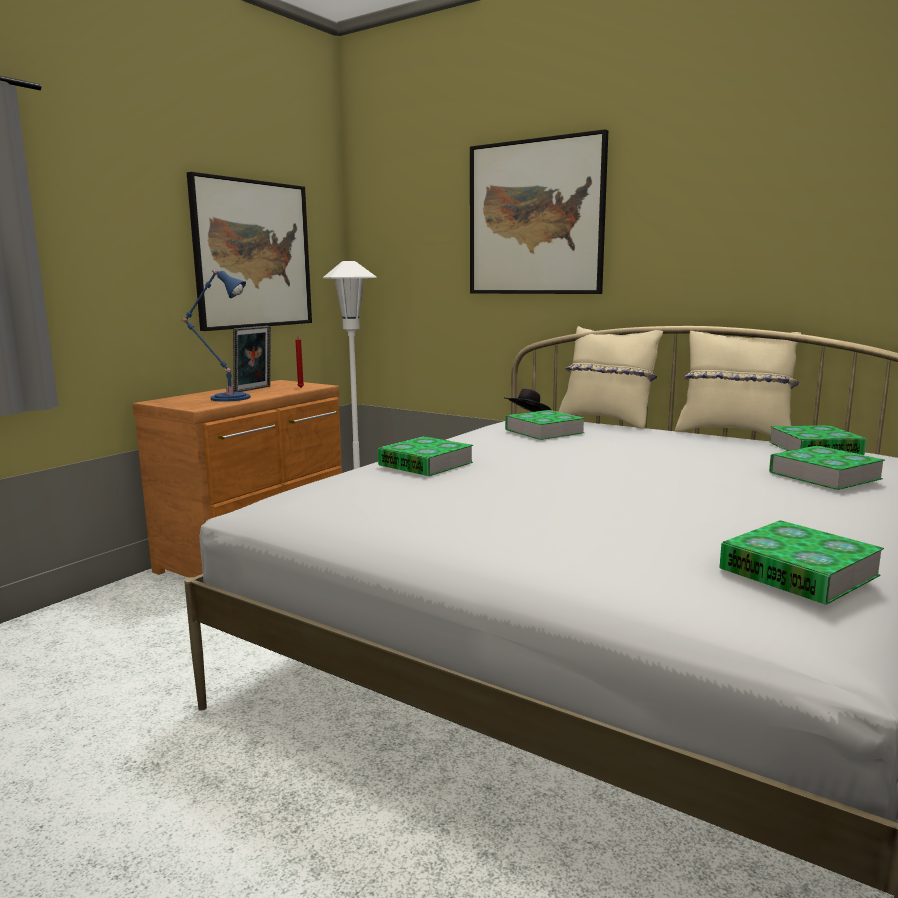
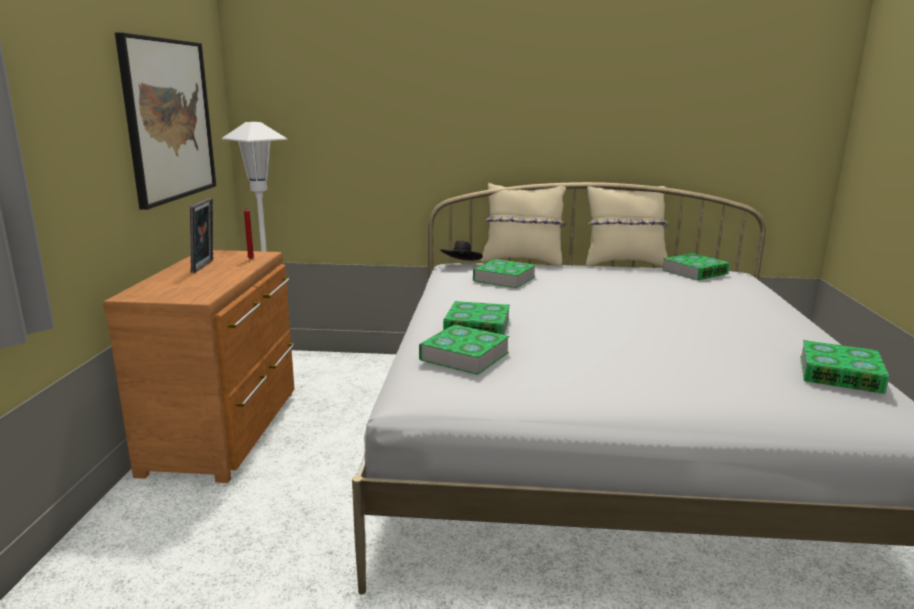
camera: 30 degrees left, 5 degrees up
blue table lamp [180,270,251,402] -> none
picture [470,129,608,294] -> none
book [769,446,885,490] -> book moved to [419,325,510,375]

